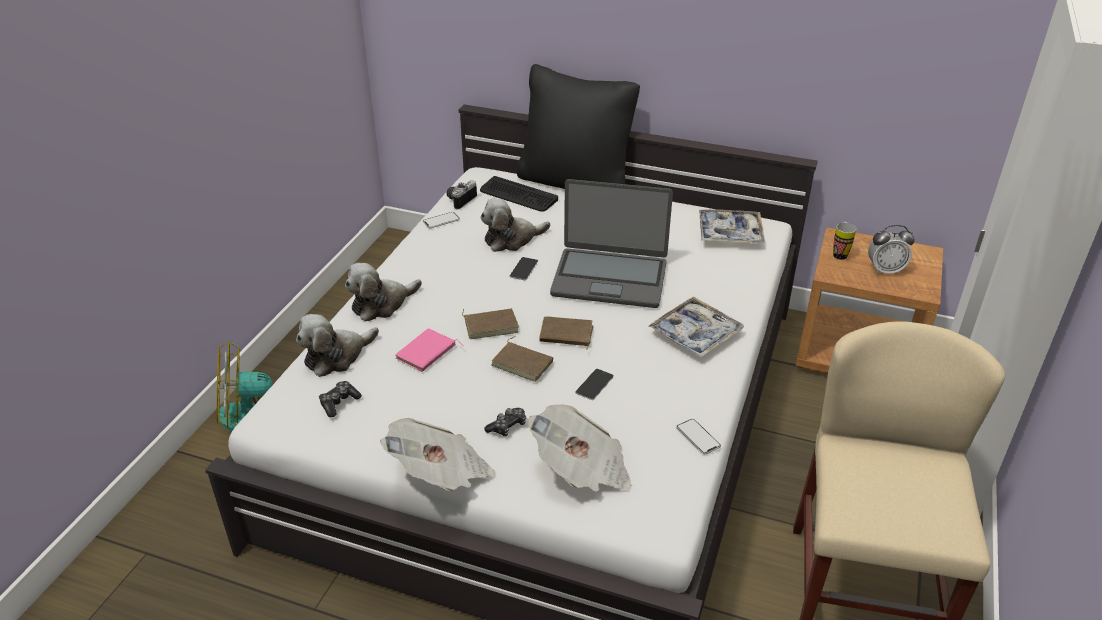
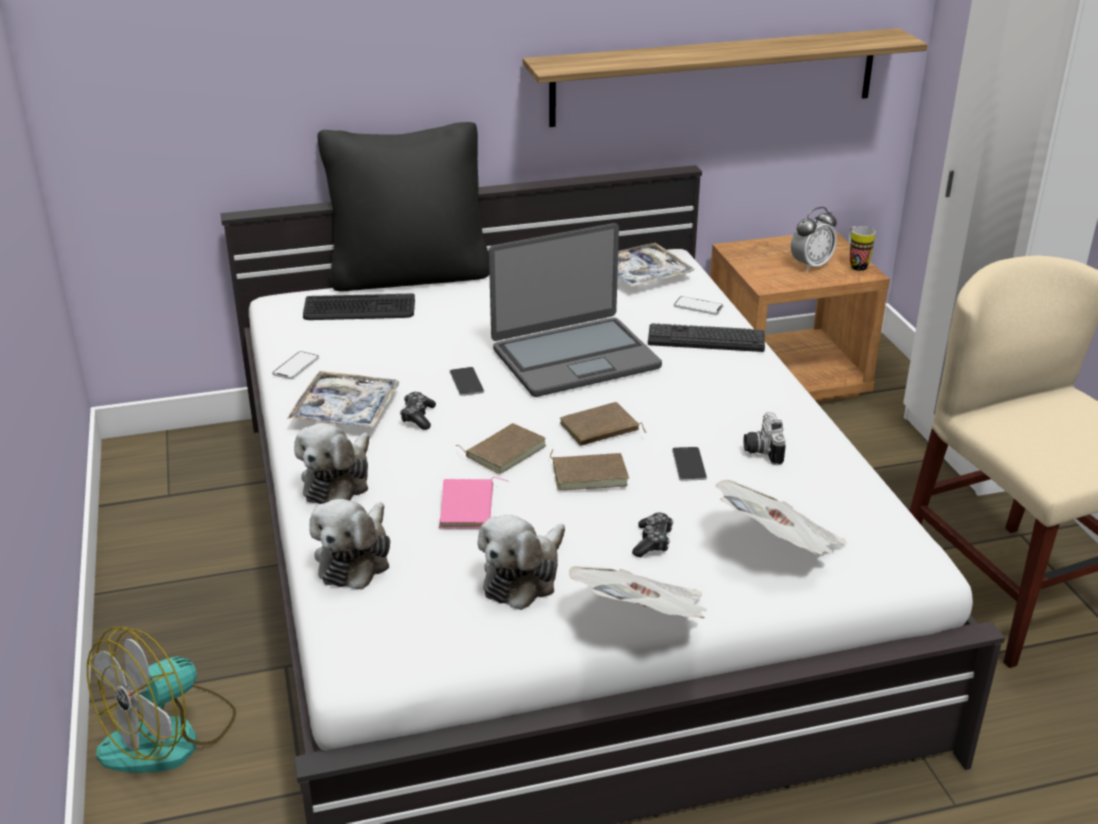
camera: 35 degrees left, 5 degrees down
game controller [319,381,362,417] -> game controller moved to [400,392,436,430]
camera [447,180,477,209] -> camera moved to [744,412,786,465]
plush toy [480,198,550,252] -> plush toy moved to [478,515,565,610]
tray [648,297,744,357] -> tray moved to [287,371,399,428]
phone [676,419,721,454] -> phone moved to [674,296,723,315]
mug [833,222,856,260] -> mug moved to [848,226,875,271]
none -> shelf [523,28,928,127]
none -> keyboard [648,323,765,352]

